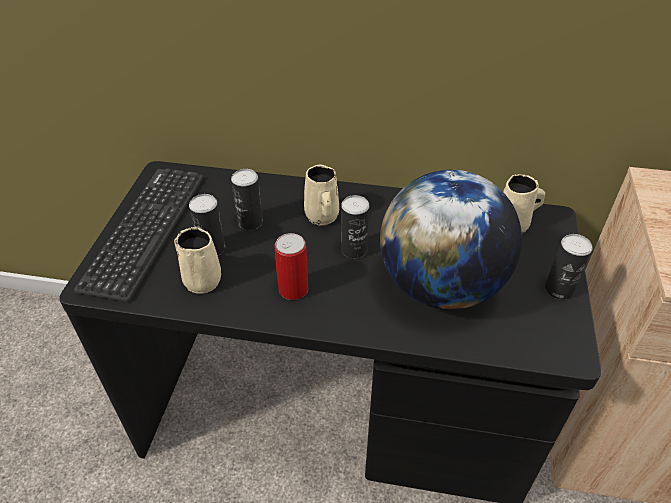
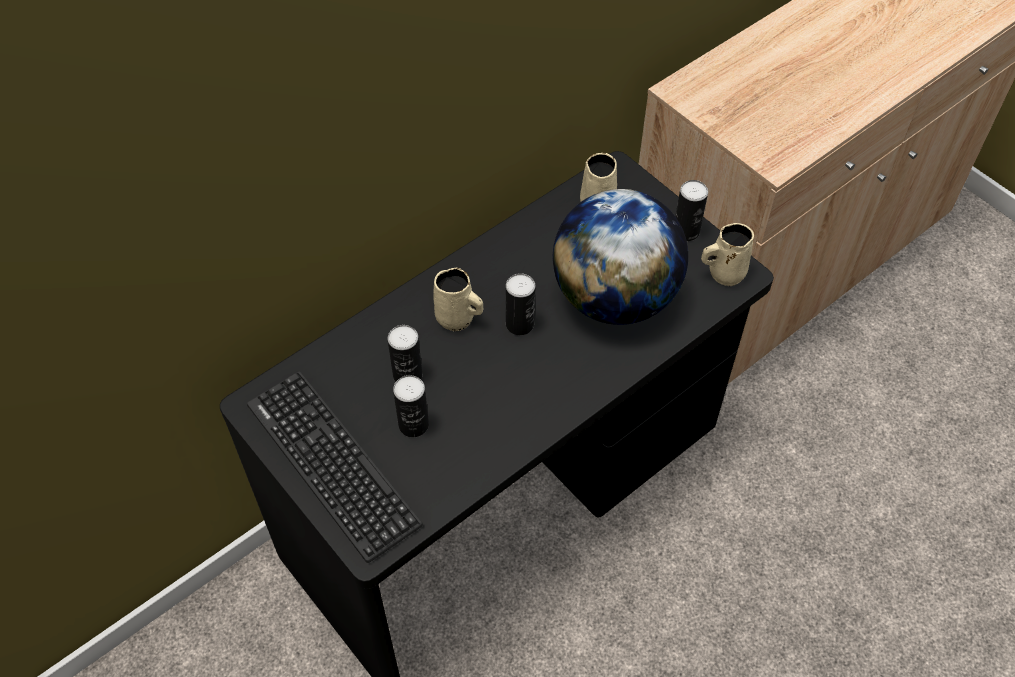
camera: 50 degrees left, 10 degrees up
beige mug [174,227,221,294] -> beige mug moved to [701,223,754,286]
can [275,233,308,300] -> none

